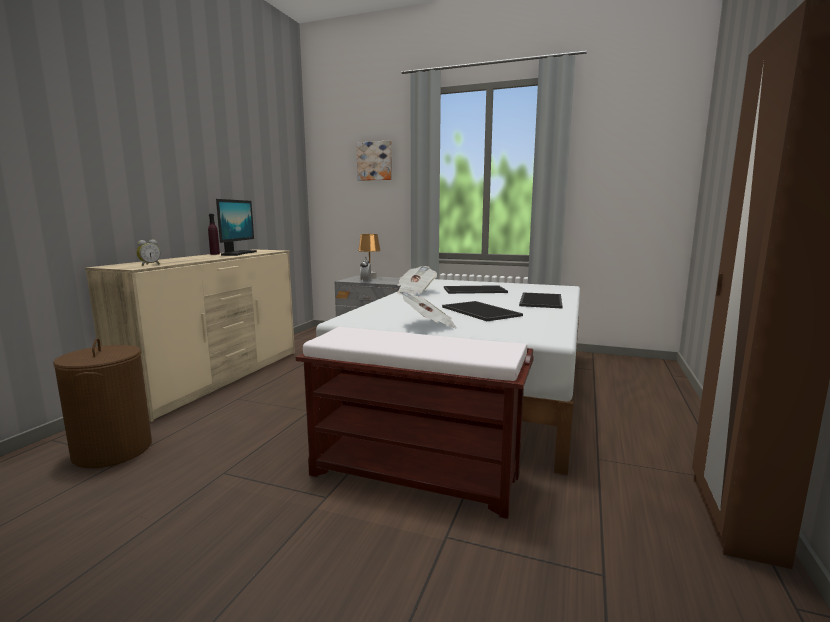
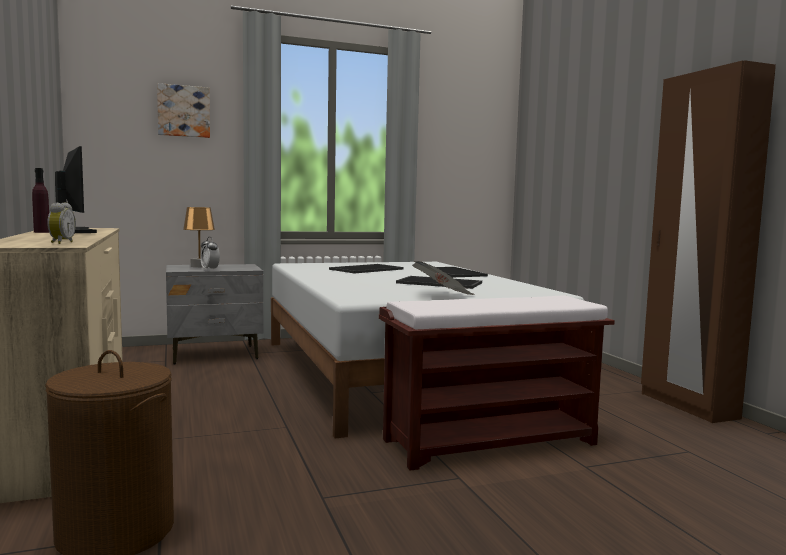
camera: 40 degrees left, 5 degrees down
newspaper [397,266,437,295] -> none

